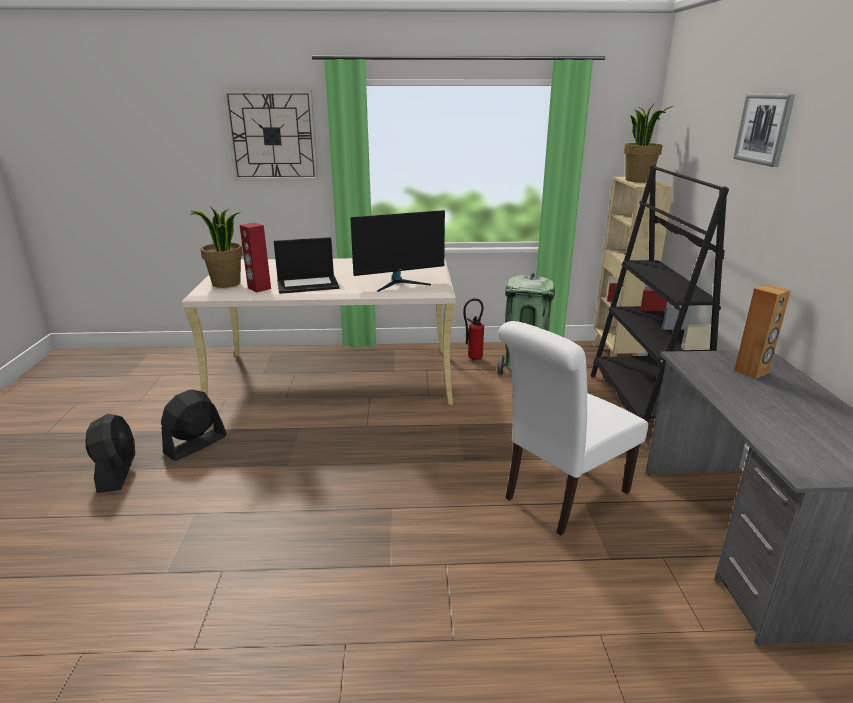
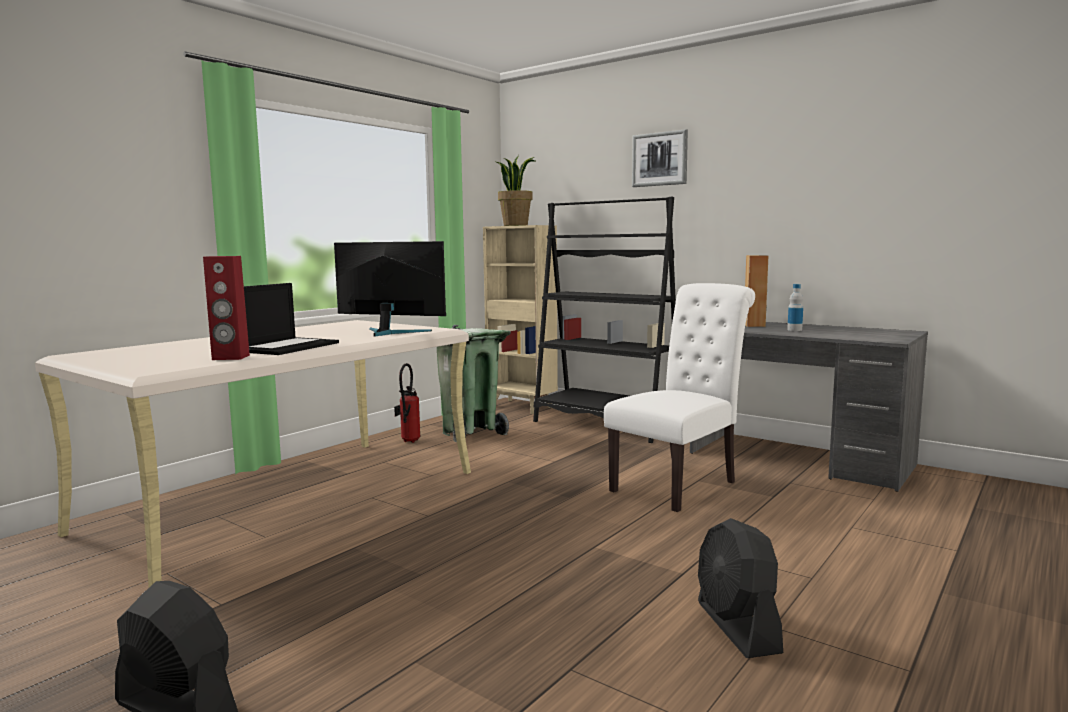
camera: 50 degrees left, 15 degrees down
black fan [161,389,227,461] -> black fan moved to [698,518,783,658]
potted plant [190,206,243,288] -> none
wall clock [223,90,318,181] -> none
monitor [350,210,445,292] -> monitor turned 90 degrees counterclockwise [334,241,446,337]
white chair [498,321,648,536] -> white chair turned 135 degrees counterclockwise [604,283,755,512]
none -> bottle [787,284,803,331]

